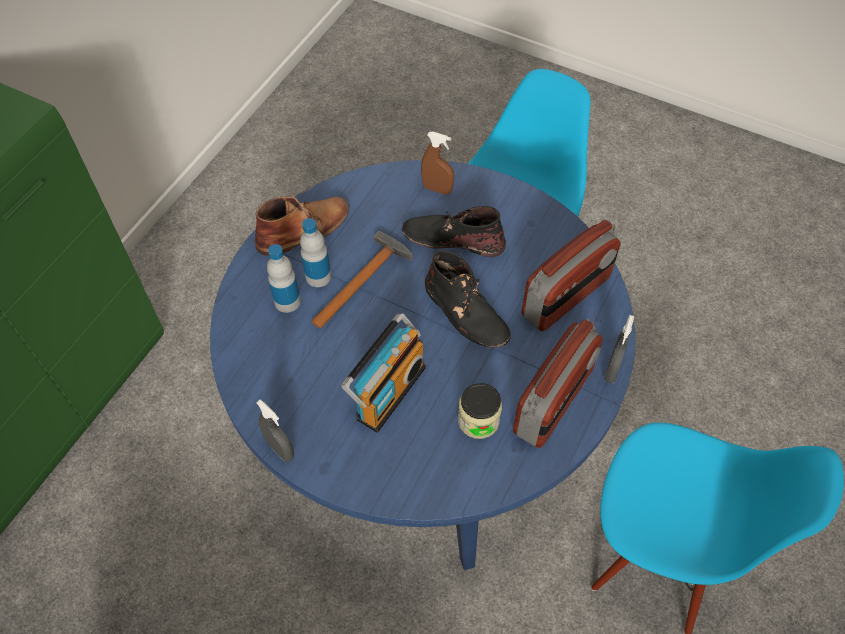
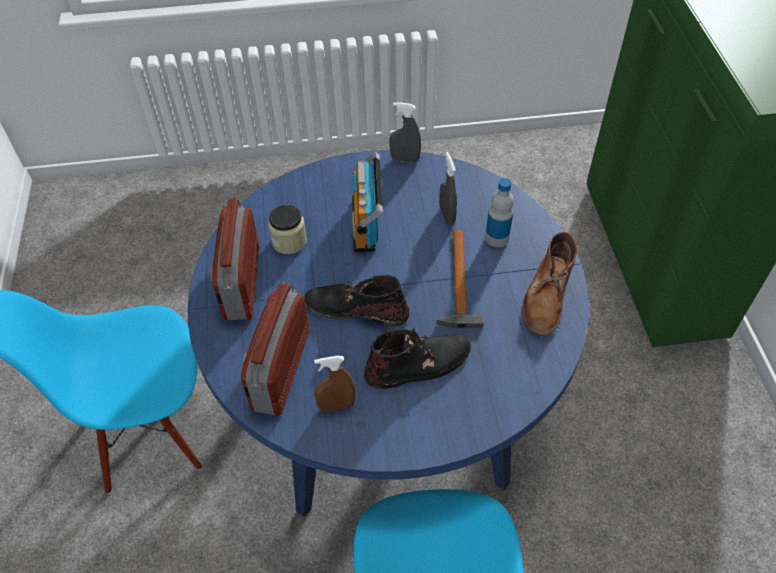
camera: 145 degrees right, 5 degrees down
bottle [300,218,331,287] -> none
brown spray bottle [421,132,454,195] -> brown spray bottle moved to [314,356,355,412]
grey spray bottle [604,315,634,383] -> grey spray bottle moved to [439,152,457,225]

